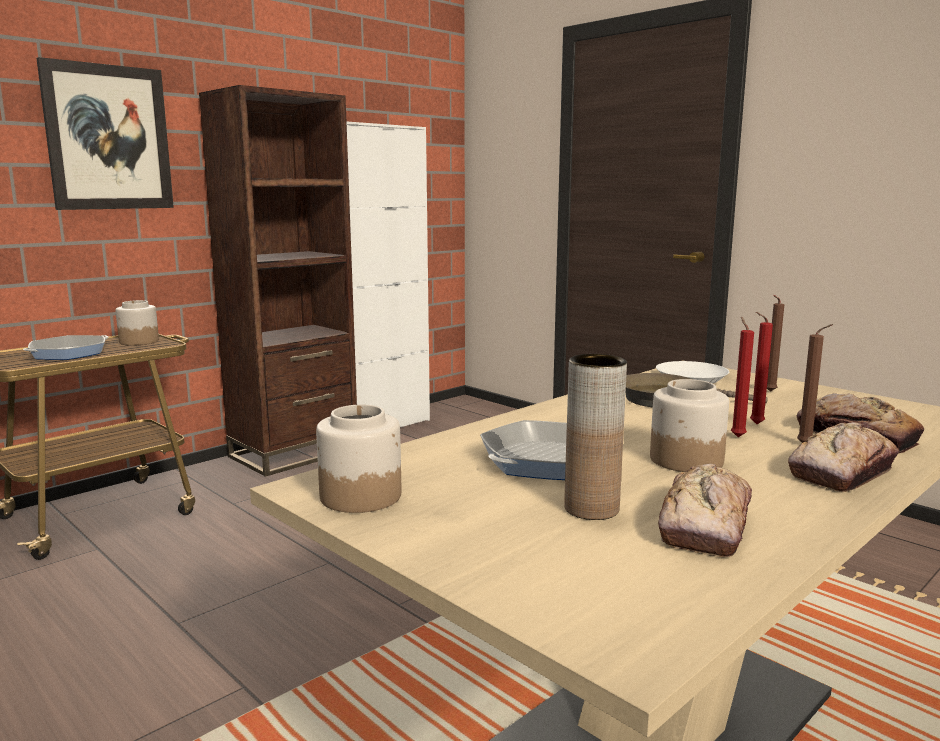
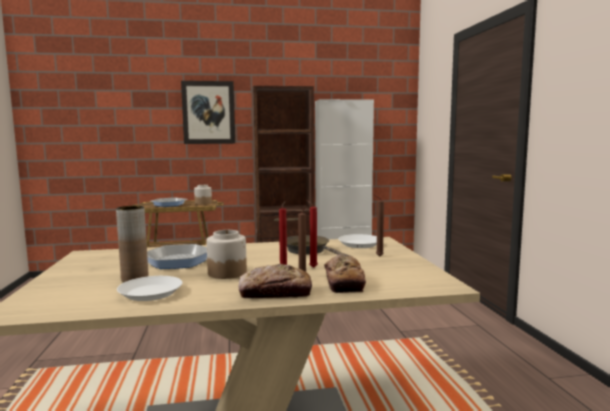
camera: 35 degrees right, 5 degrees down
jar [316,405,401,513] -> none
bread [658,463,752,557] -> white plate [117,276,183,301]

